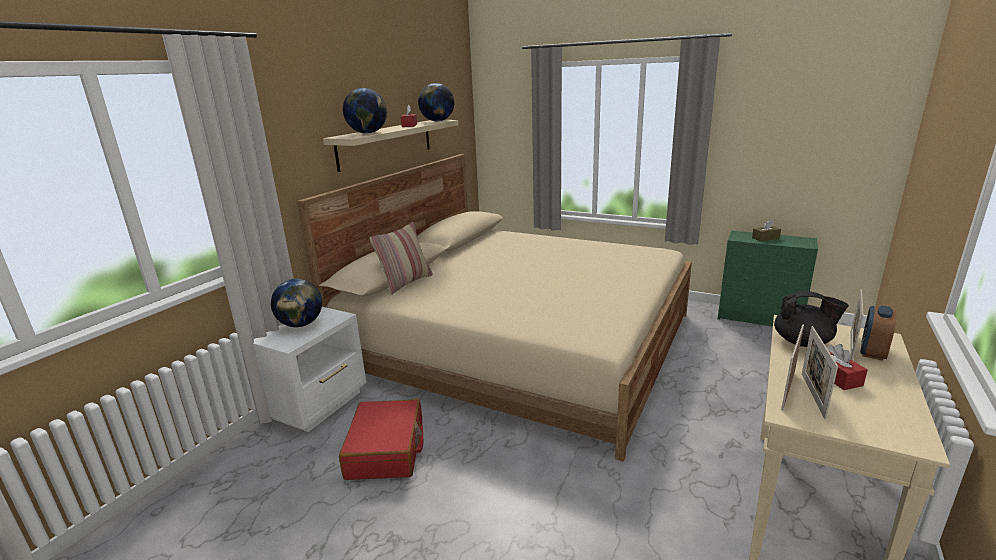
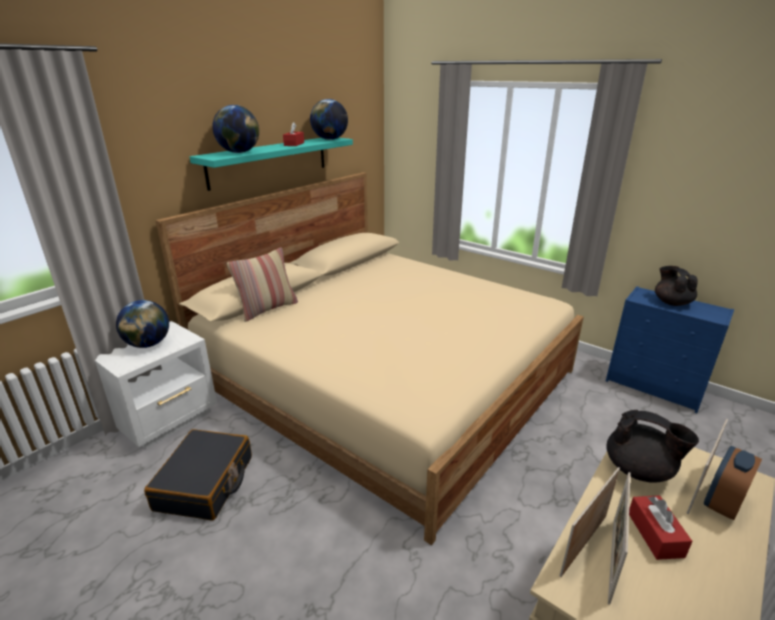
camera: 10 degrees right, 5 degrees up
beige shelf [323,120,458,172] -> turquoise shelf [189,138,353,191]
red suitcase [339,399,423,480] -> black suitcase [144,429,252,521]
green dresser [718,230,818,327] -> blue dresser [606,286,734,413]
brown tissue box [752,219,781,241] -> black teapot [655,266,698,306]

